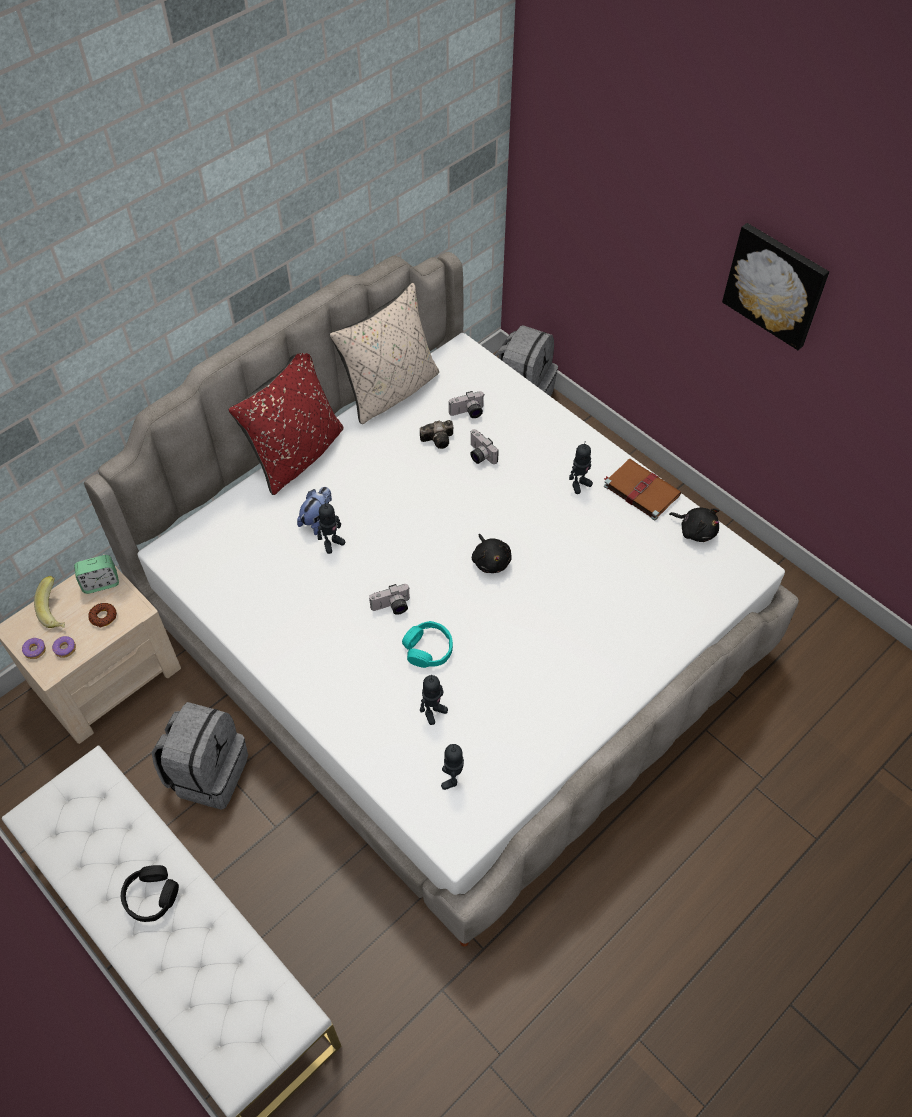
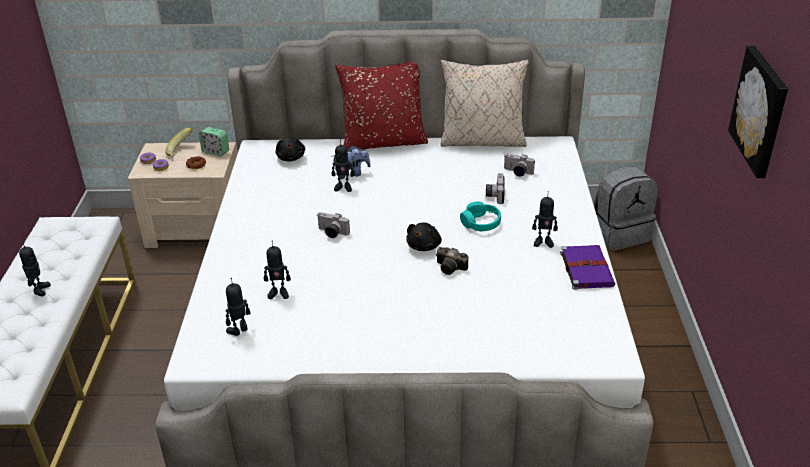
camera: 45 degrees right, 20 degrees down
black headphones [121,865,179,922] -> toy robot [19,241,51,296]
grey backpack [152,702,248,810] -> none
turquoise headphones [402,621,453,668] -> turquoise headphones moved to [460,202,501,231]
camera [420,420,454,449] -> camera moved to [436,247,468,275]
brown book [603,459,681,521] -> purple book [560,245,615,290]
black plush toy [669,508,719,542] -> black plush toy moved to [275,137,305,161]

